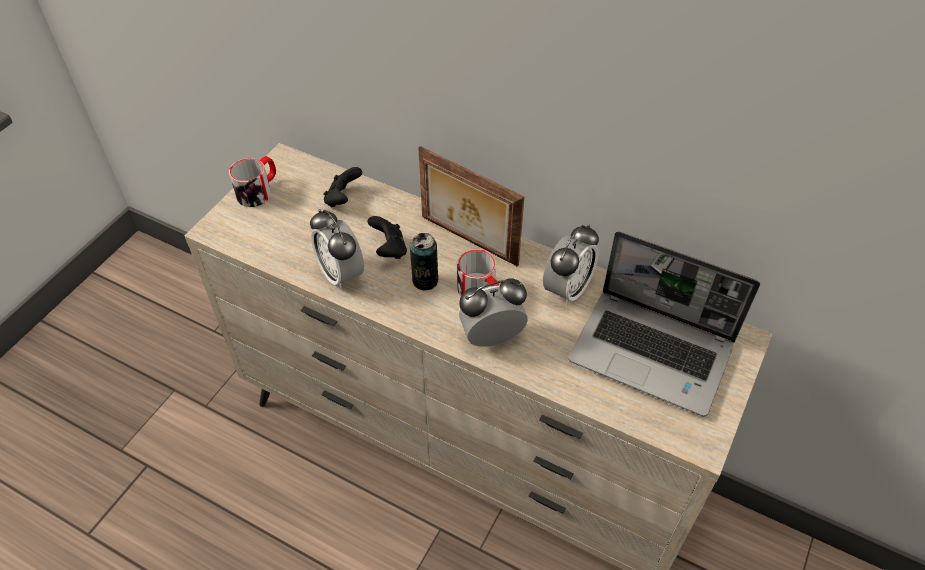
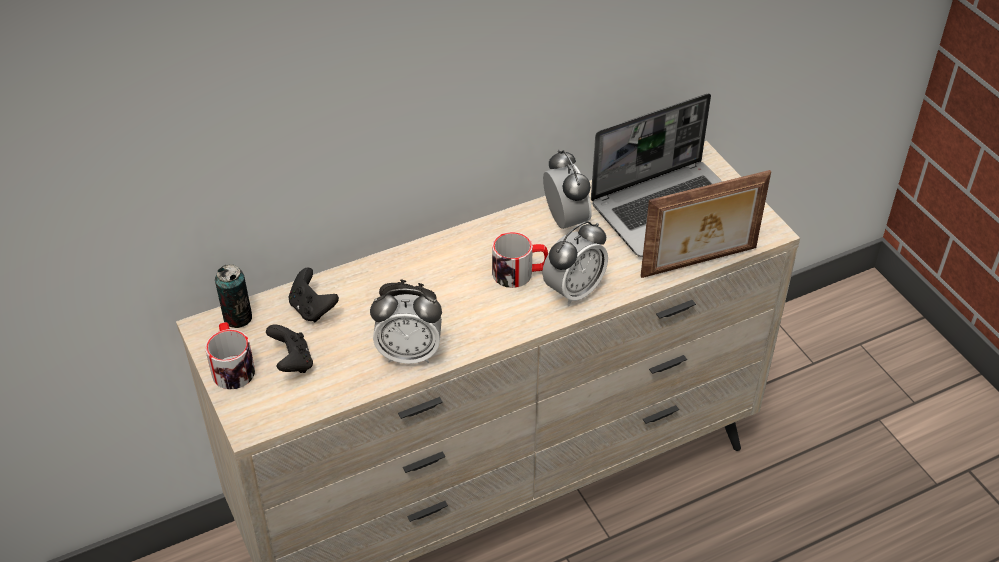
camera: 55 degrees left, 5 degrees down
can [410,233,438,291] -> can moved to [215,264,252,328]
picture frame [418,146,524,267] -> picture frame moved to [641,170,771,278]
alarm clock [458,278,528,347] -> alarm clock turned 150 degrees counterclockwise [543,221,608,306]
none -> black game controller [266,325,313,373]

